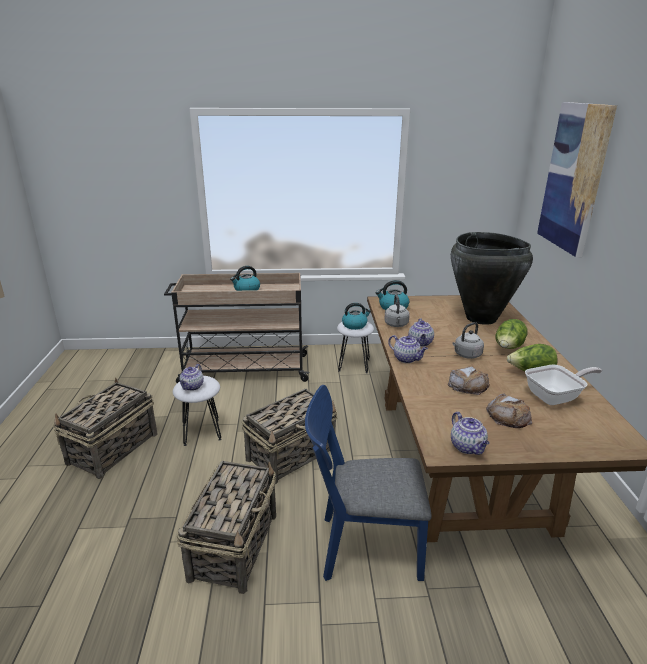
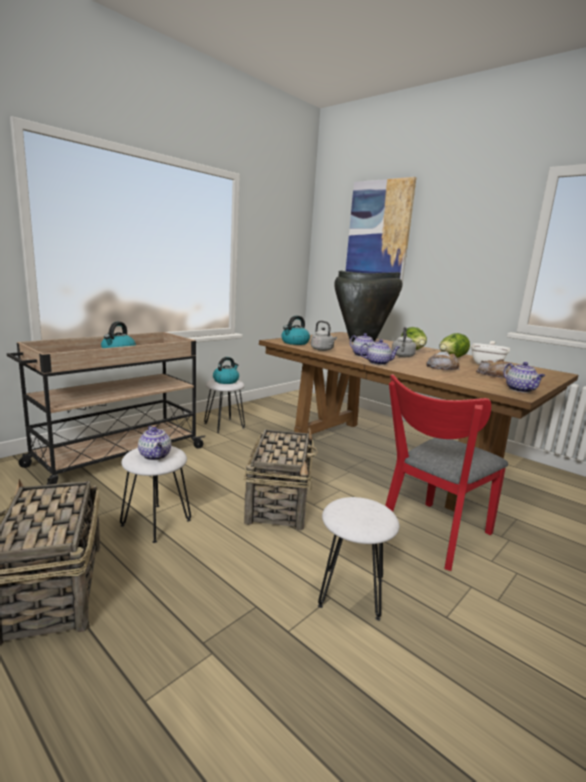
camera: 45 degrees left, 10 degrees down
basket [176,461,276,594] -> white stool [318,497,400,621]
blue chair [305,385,432,581] -> red chair [385,374,508,571]
teapot [451,412,490,455] -> teapot turned 45 degrees clockwise [504,362,545,393]

